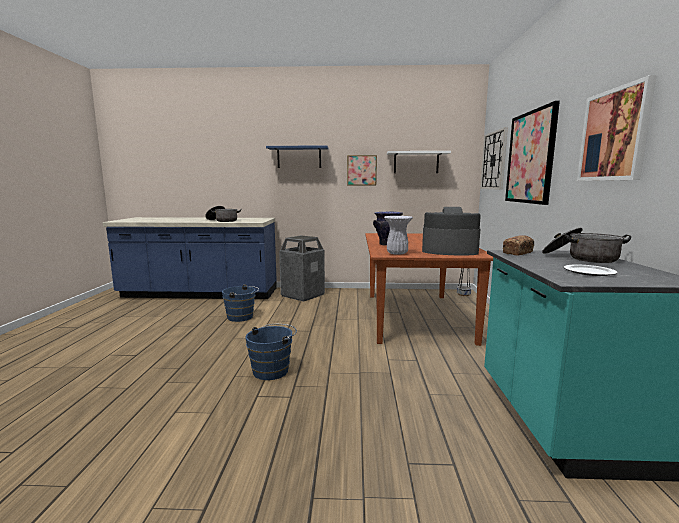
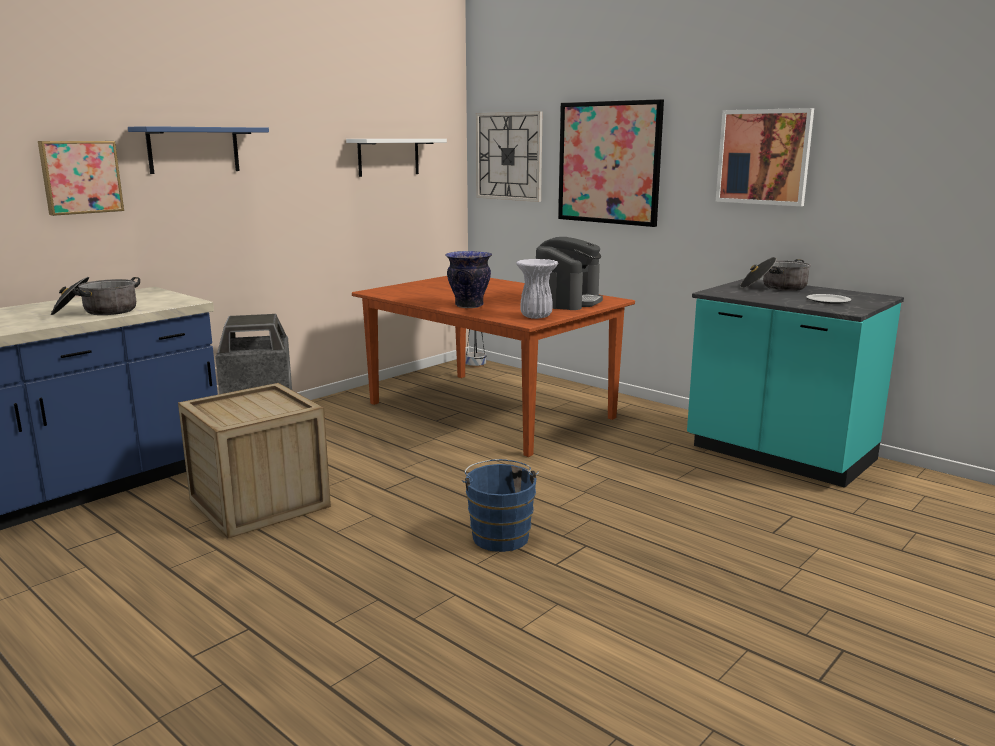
camera: 50 degrees left, 5 degrees up
blue bucket [222,285,259,322] -> crate [178,383,331,538]
picture [347,155,377,185] -> picture moved to [38,141,124,216]
coffee machine [422,207,481,256] -> coffee machine turned 150 degrees clockwise [536,237,603,310]
bread [503,235,534,256] -> none

